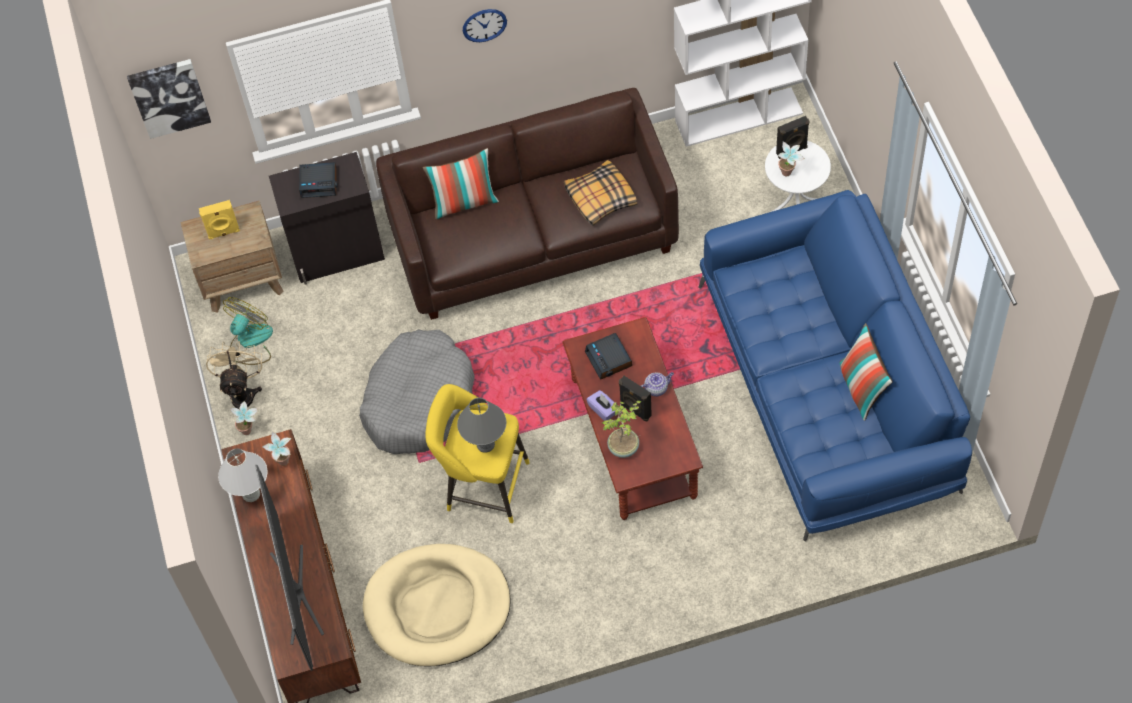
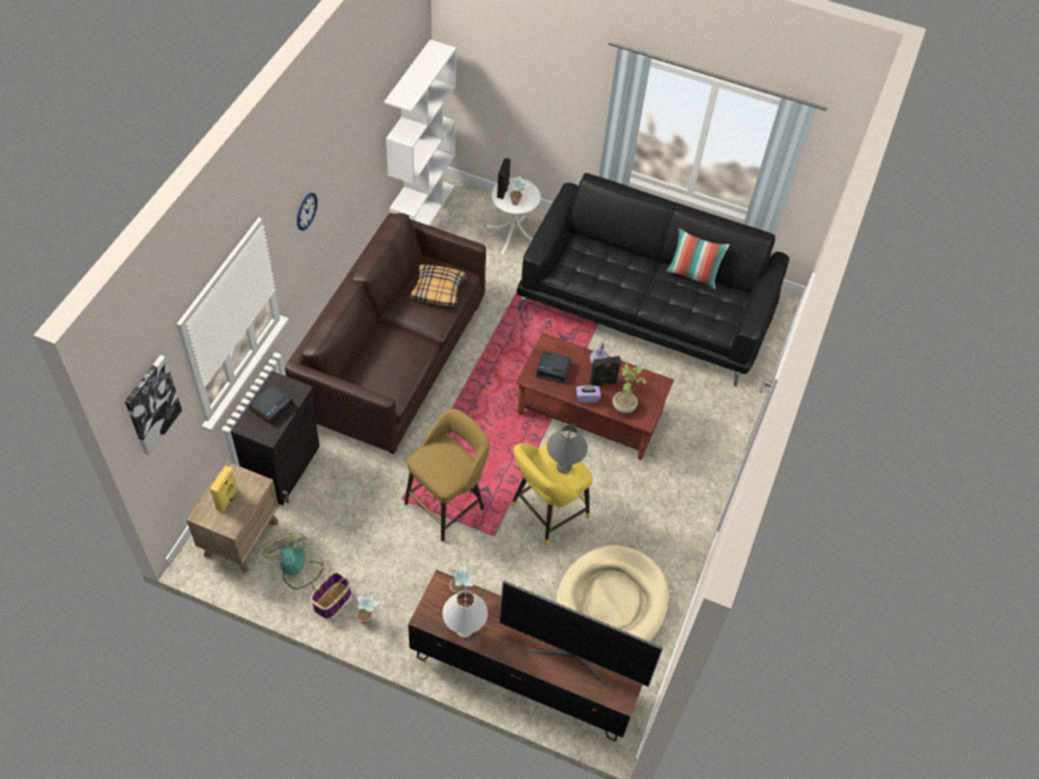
camera: 60 degrees left, 5 degrees down
beige fan [206,341,262,410] -> basket [310,564,351,618]
grey dog bed [359,330,475,454] -> yellow stool [404,409,490,542]
pillow [423,148,499,219] -> none
blue sofa [698,190,972,542] -> black sofa [517,173,790,387]

